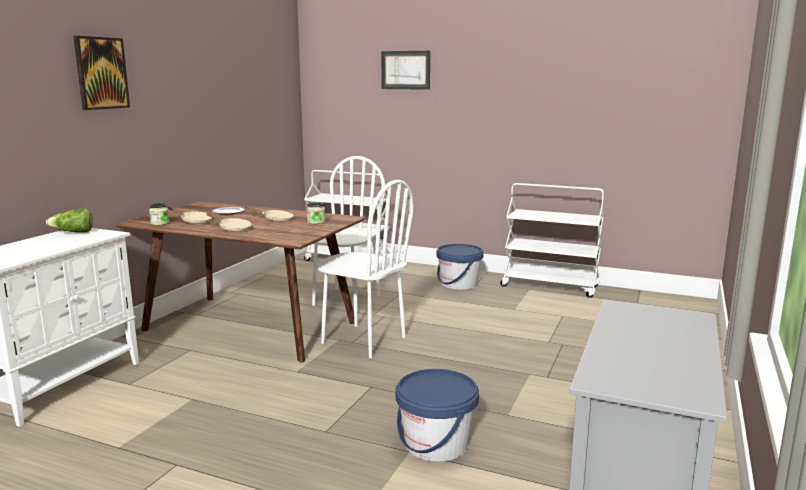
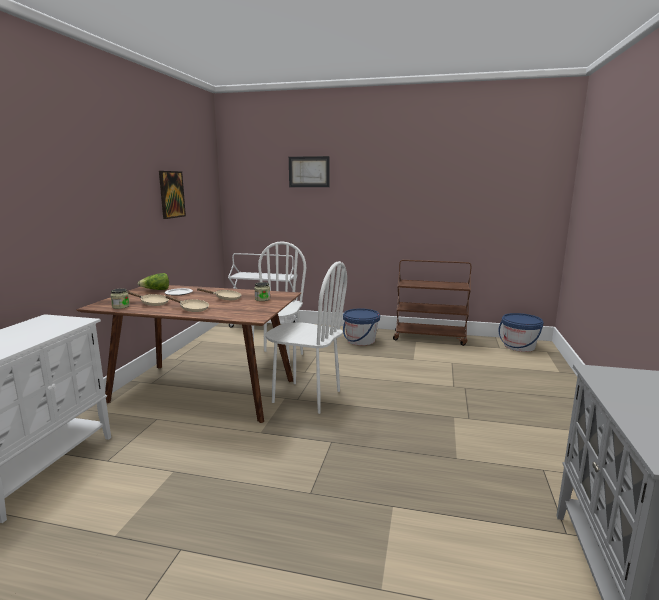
camera: 10 degrees left, 0 degrees up
lettuce [46,208,93,233] -> lettuce moved to [138,273,169,290]
picture [73,36,130,110] -> picture moved to [159,171,186,219]
blue bucket [396,369,479,462] -> blue bucket moved to [499,313,543,352]
white cart [500,183,604,298] -> brown cart [393,260,471,346]

